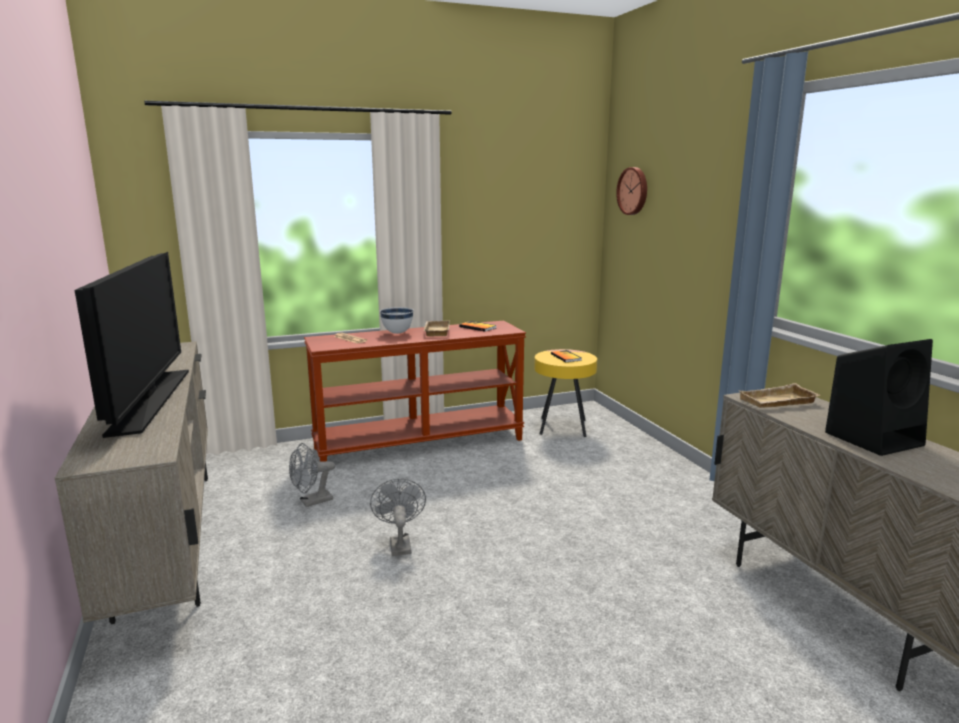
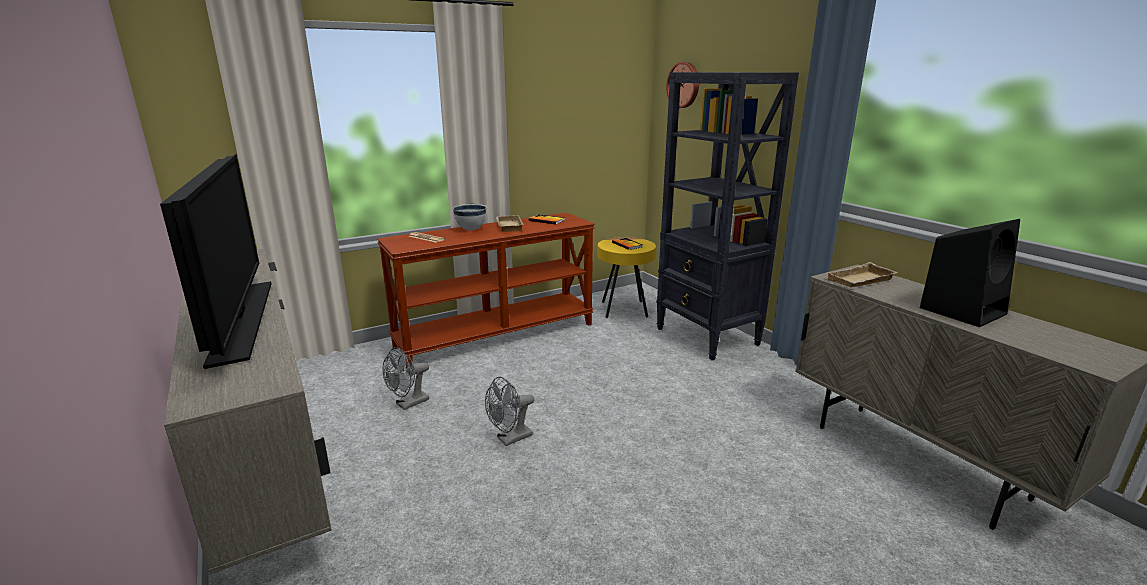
camera: 10 degrees left, 5 degrees up
grey fan [370,479,426,556] -> grey fan turned 105 degrees counterclockwise [485,377,534,446]
none -> black bookcase [656,72,799,360]

